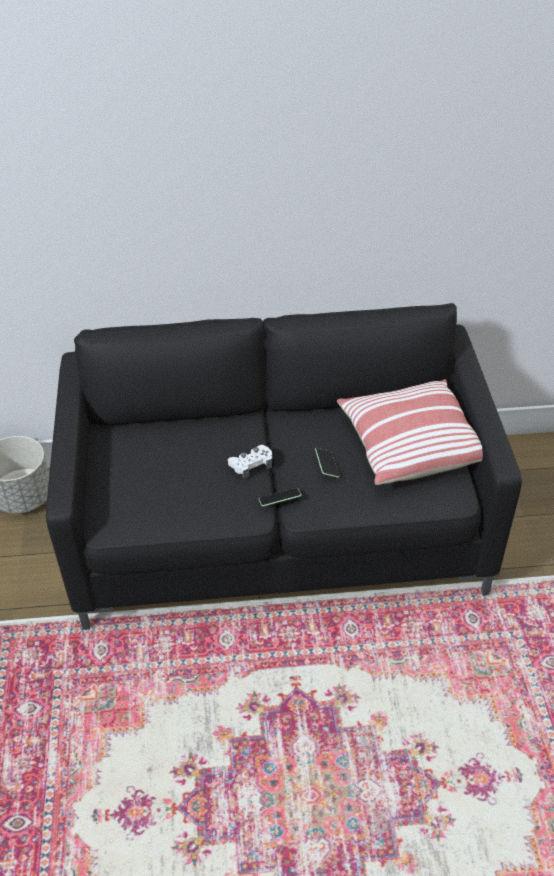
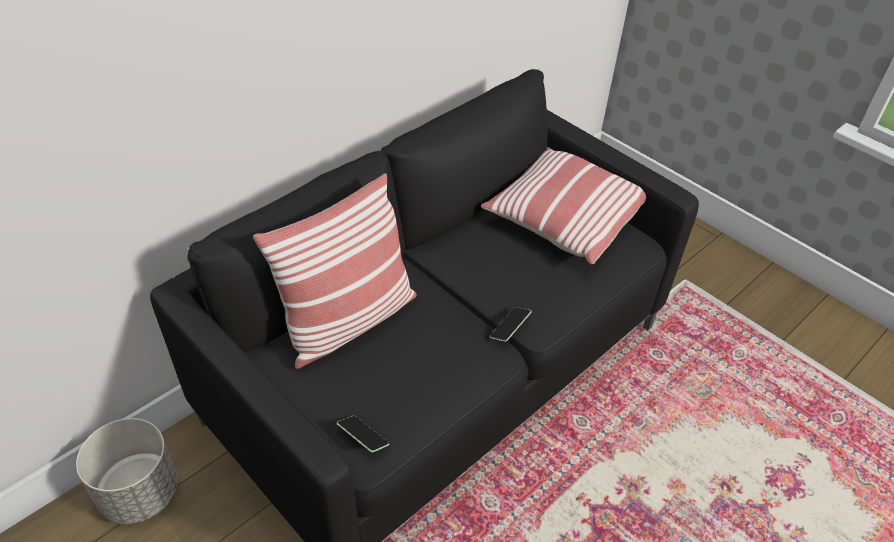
camera: 40 degrees left, 0 degrees up
white game controller [228,445,272,479] -> none
phone [315,448,340,478] -> phone moved to [337,416,389,452]
none -> pillow [253,173,417,369]

